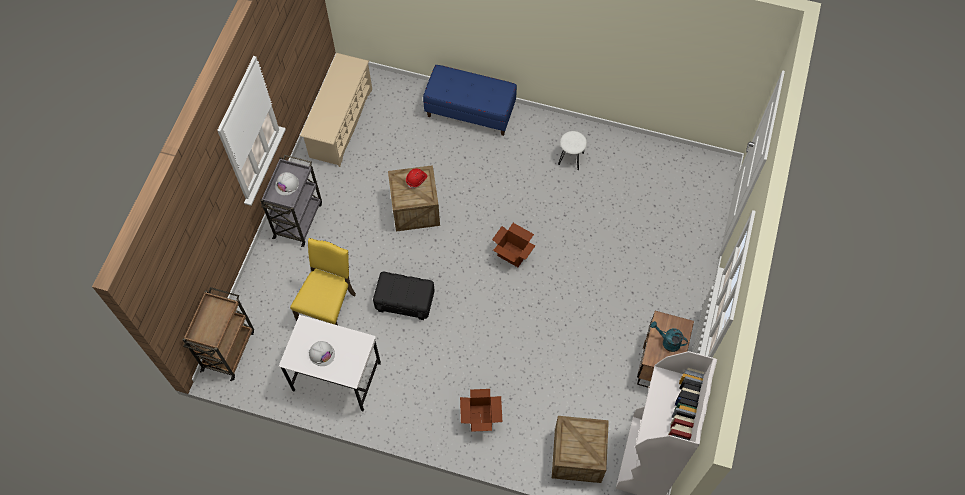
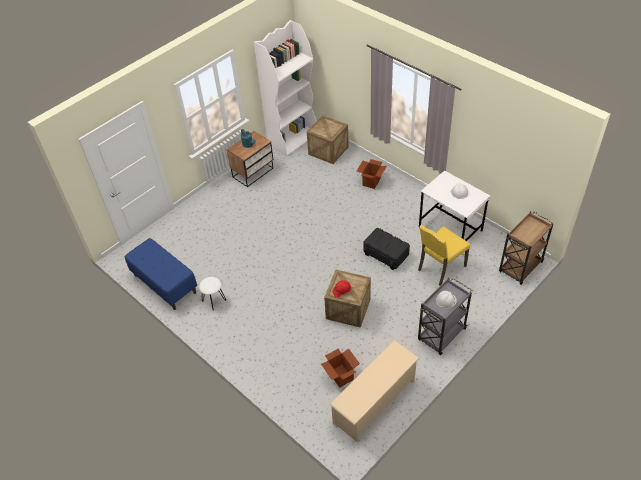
camera: 150 degrees left, 15 degrees down
blue bench [423,65,517,136] -> blue bench moved to [125,238,197,310]
cardboard box [492,223,535,267] -> cardboard box moved to [321,348,360,388]

